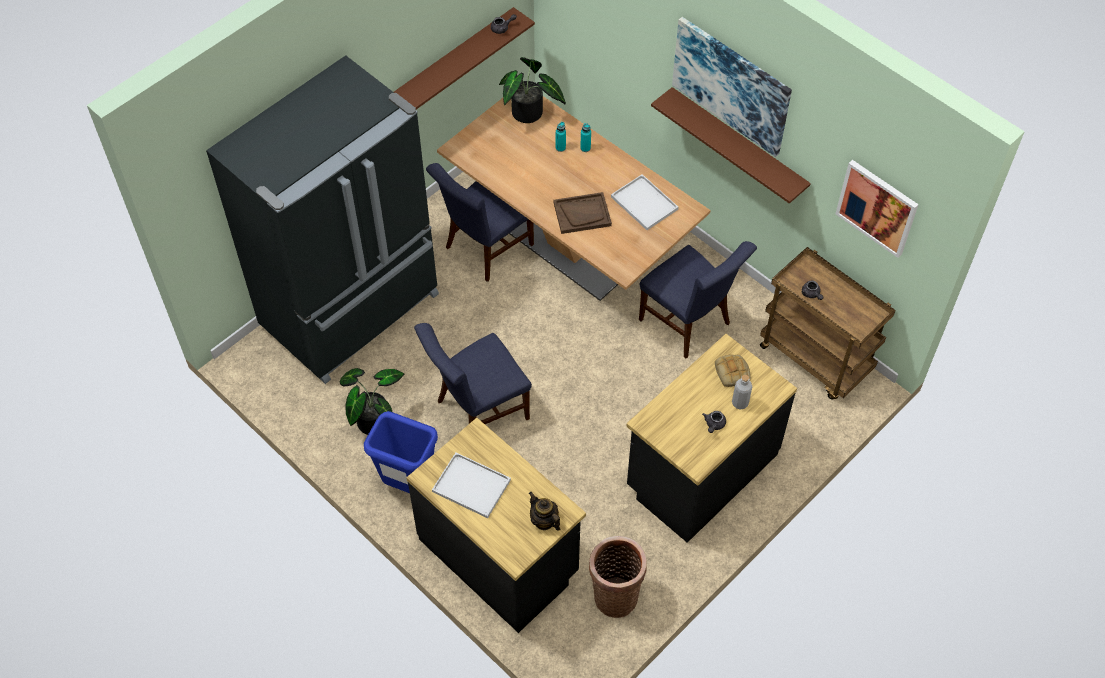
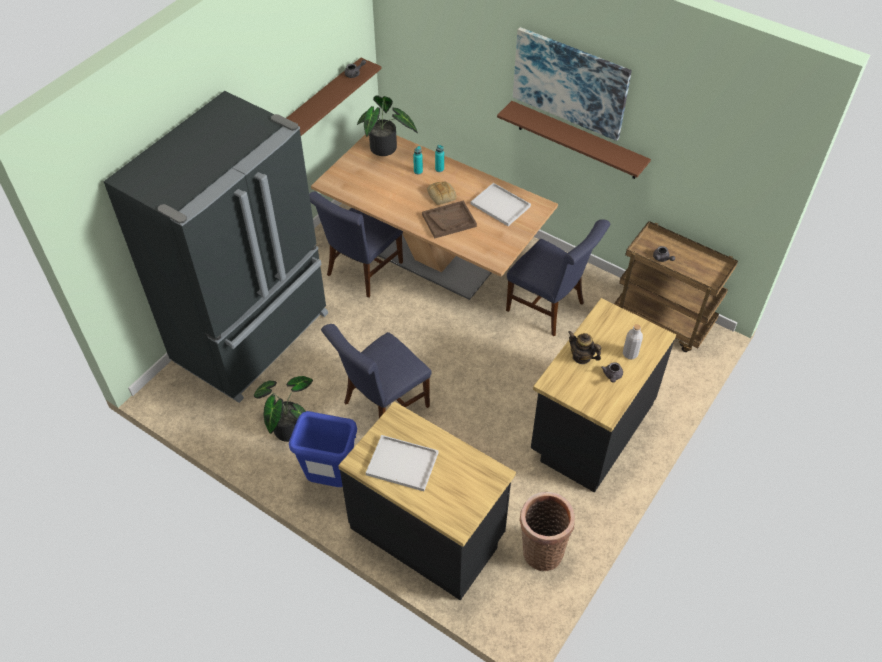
camera: 10 degrees left, 5 degrees down
teapot [529,492,560,531] -> teapot moved to [568,331,601,364]
bread [715,354,751,387] -> bread moved to [427,181,457,205]
picture [836,160,919,258] -> none

